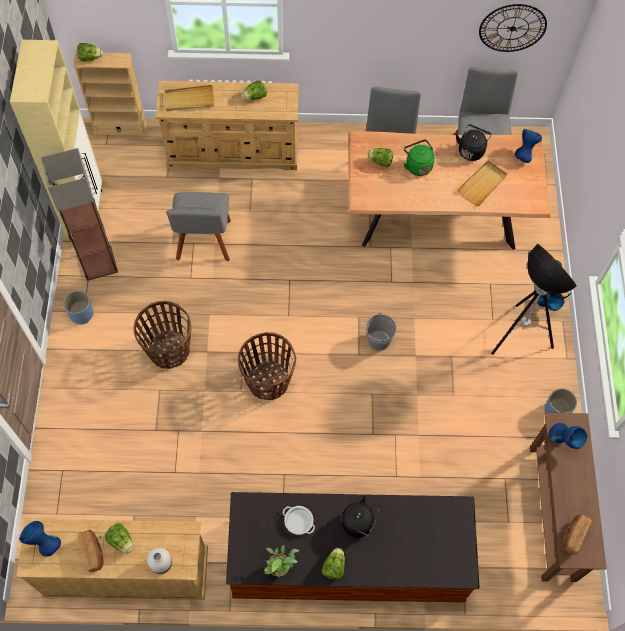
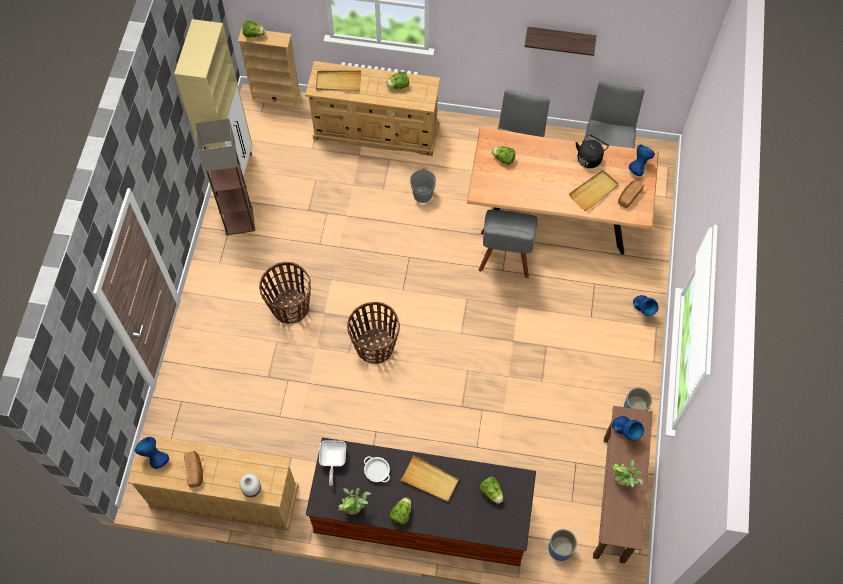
camera: 10 degrees right, 0 degrees up
blue planter [63,290,93,324] -> blue planter moved to [548,529,577,561]
lettuce [105,523,133,553] -> lettuce moved to [480,477,503,504]
grey chair [166,192,231,262] -> grey chair moved to [479,210,538,278]
black kettle [341,496,380,538] -> beige tray [401,455,459,502]
grey bucket [366,312,396,351] -> grey bucket moved to [410,168,436,203]
green kettle [404,139,435,176] -> none
wall clock [479,4,547,52] -> none
floor lamp [491,244,577,355] -> none
bread [563,514,592,555] -> bread moved to [618,180,644,208]
none -> frying pan [319,440,346,486]
none -> shelf [524,27,596,56]
none -> potted plant [612,460,643,488]

